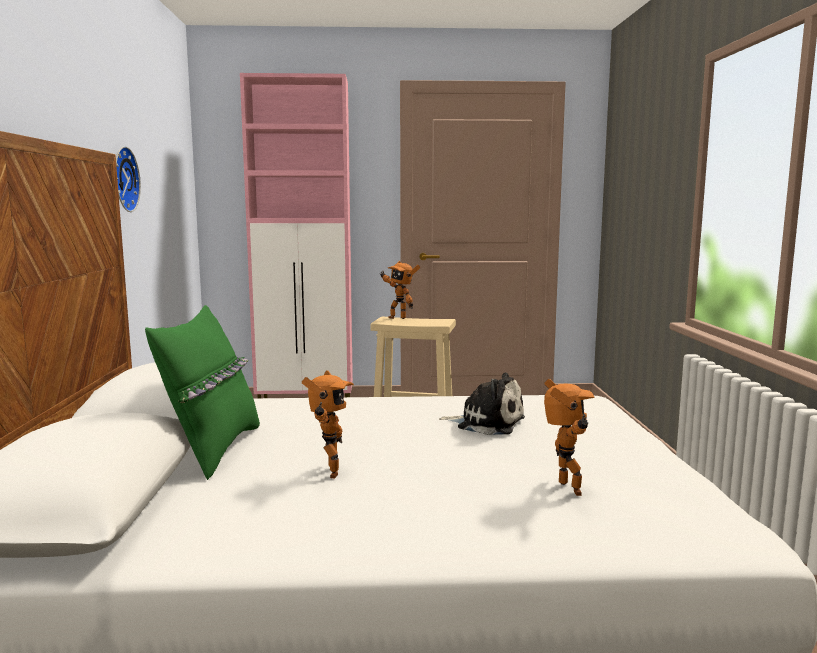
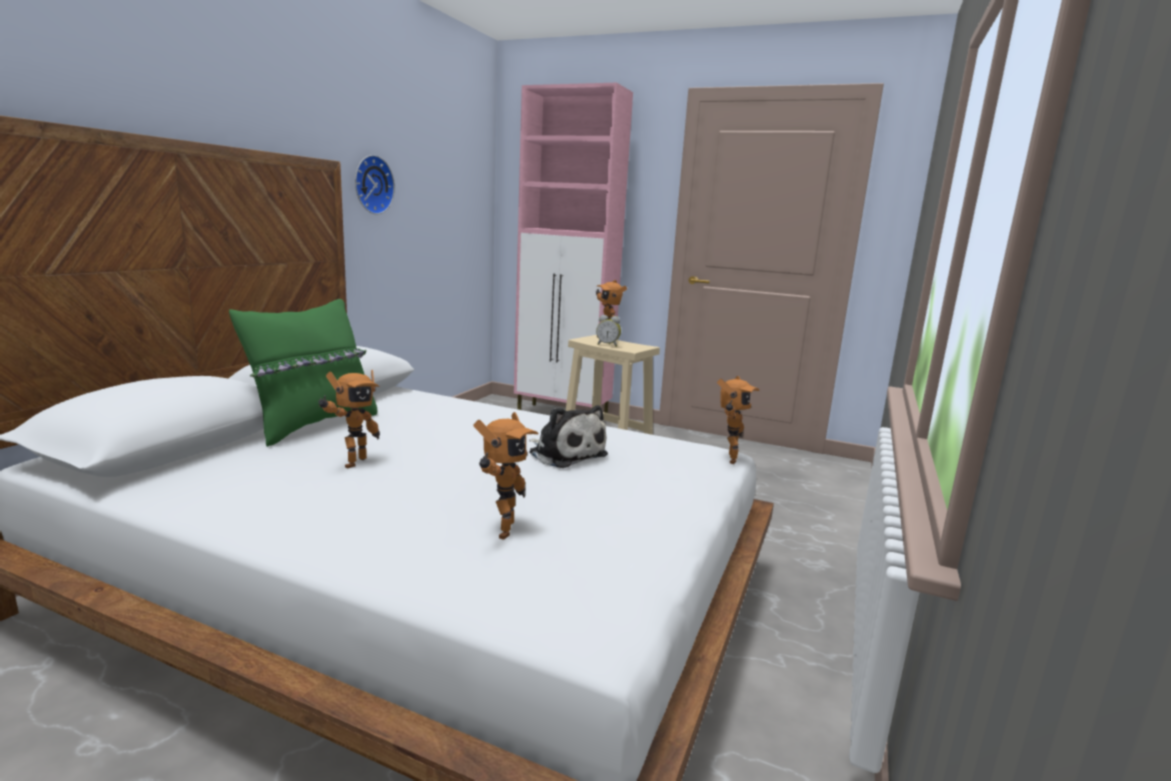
camera: 25 degrees right, 5 degrees up
none -> alarm clock [596,315,621,347]
none -> toy robot [717,376,760,464]

